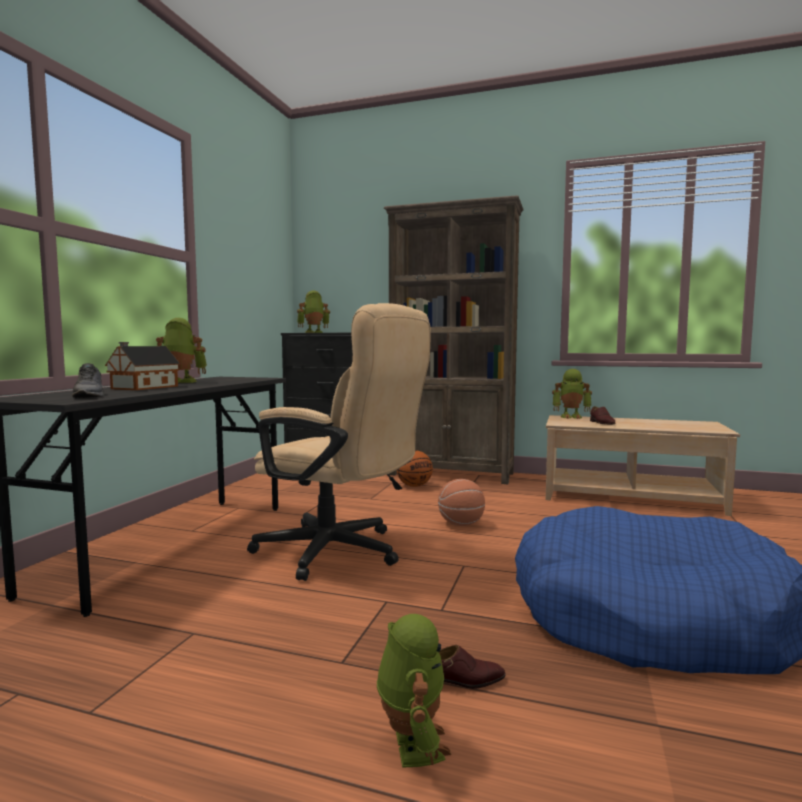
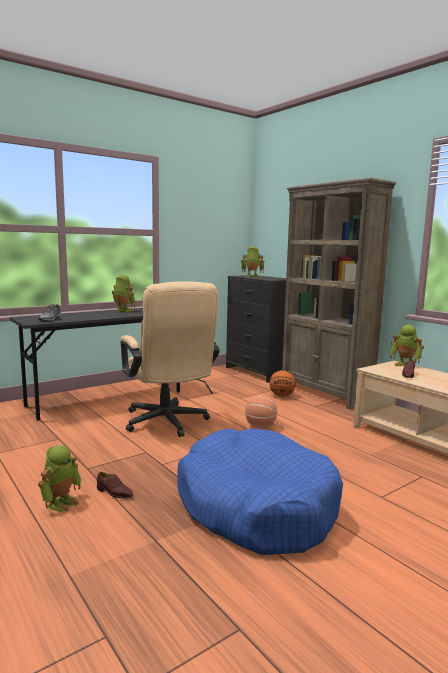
camera: 35 degrees right, 5 degrees up
toy house [105,342,180,390] -> none

